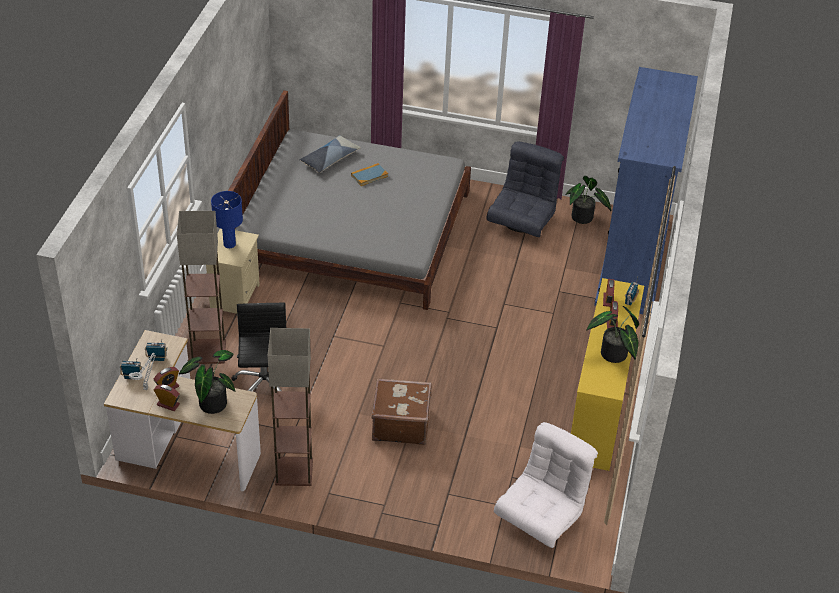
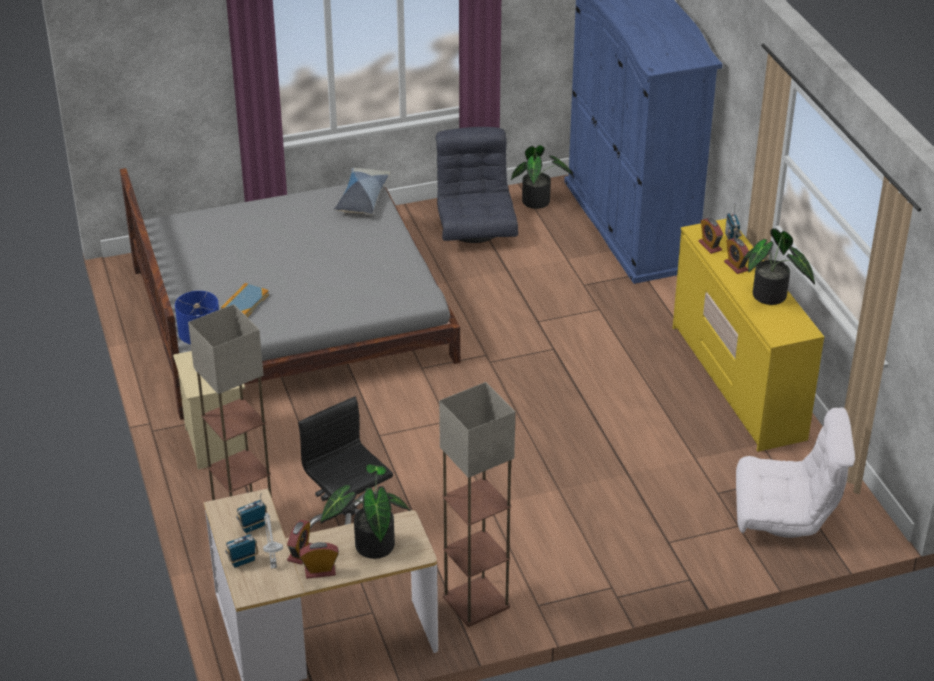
camera: 30 degrees left, 5 degrees down
pillow [299,135,361,173] -> pillow moved to [334,168,390,215]
book [351,163,388,186] -> book moved to [221,283,269,317]
brown suitcase [372,378,432,445] -> none
white armchair [494,422,598,548] -> white armchair turned 90 degrees clockwise [736,407,855,538]

